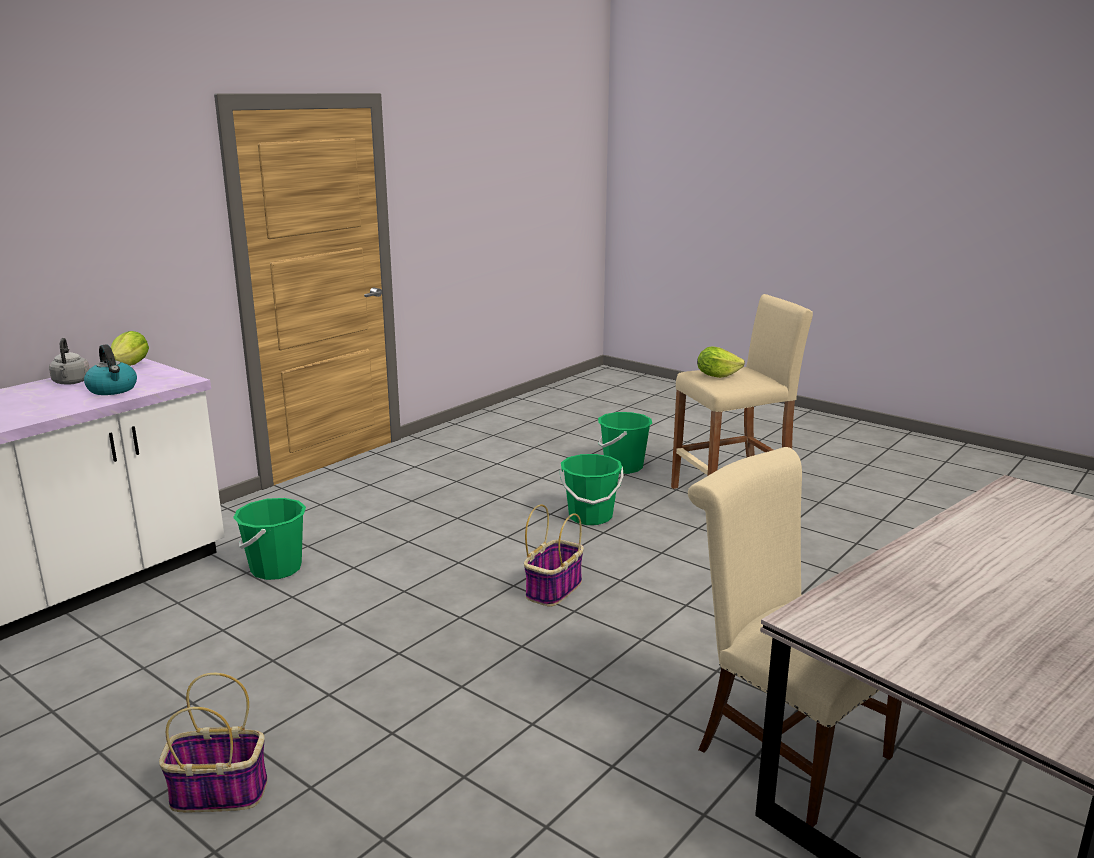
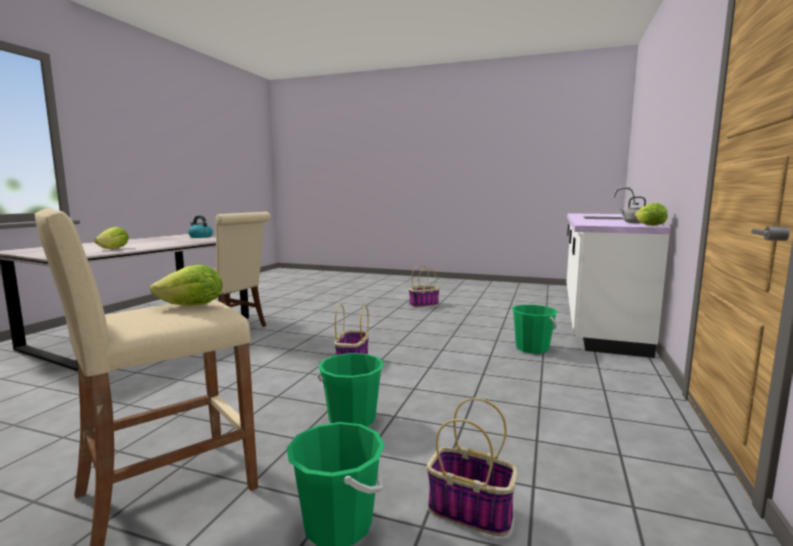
camera: 160 degrees right, 10 degrees down
kettle [84,344,137,395] -> kettle moved to [188,215,213,238]
none -> lettuce [94,227,129,249]
none -> basket [427,398,517,536]

